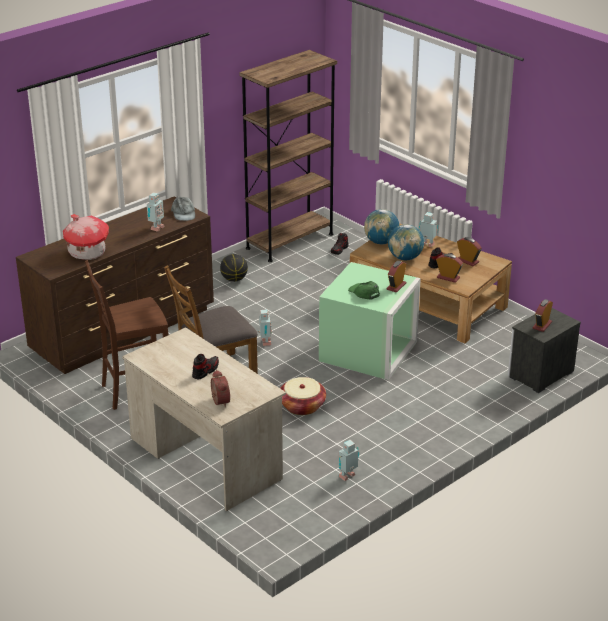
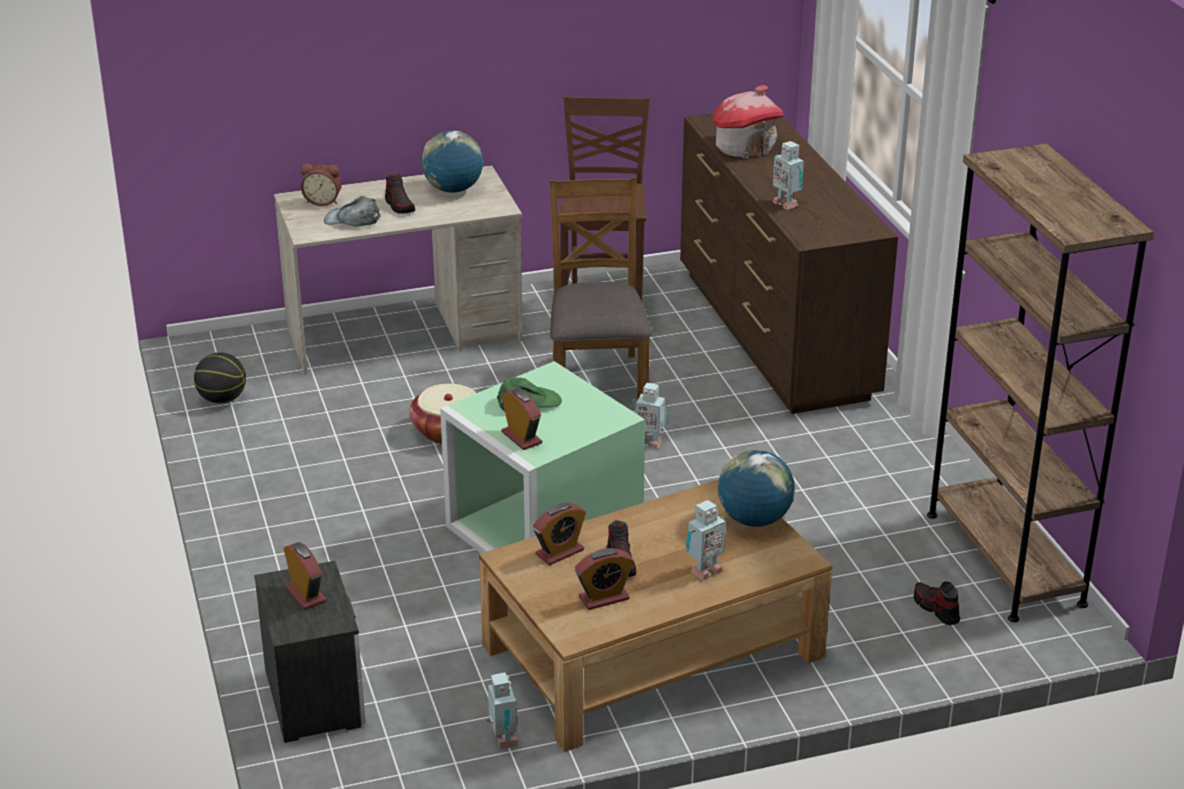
camera: 115 degrees right, 0 degrees up
grey cap [171,197,195,221] -> grey cap moved to [324,196,380,227]
basketball [220,254,248,282] -> basketball moved to [194,352,246,404]
toy robot [338,440,359,481] -> toy robot moved to [487,672,519,750]
globe [388,224,424,260] -> globe moved to [421,131,483,193]

